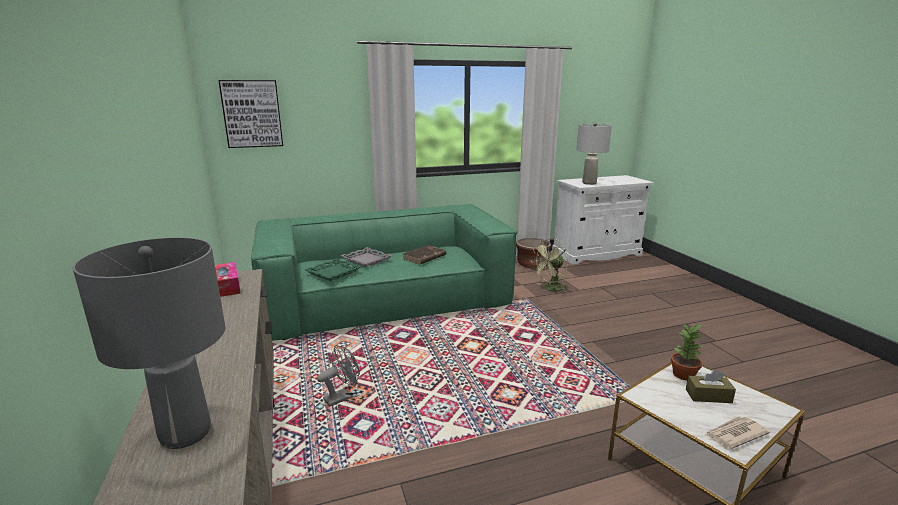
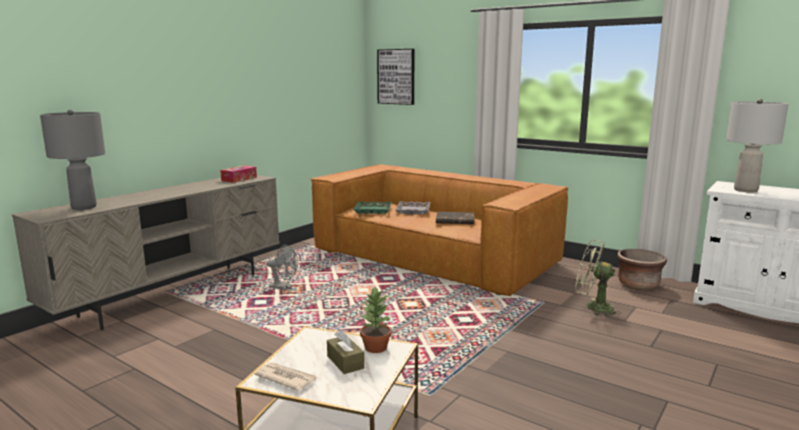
camera: 55 degrees right, 5 degrees down
green sofa [251,204,518,341] -> brown sofa [311,164,568,296]

